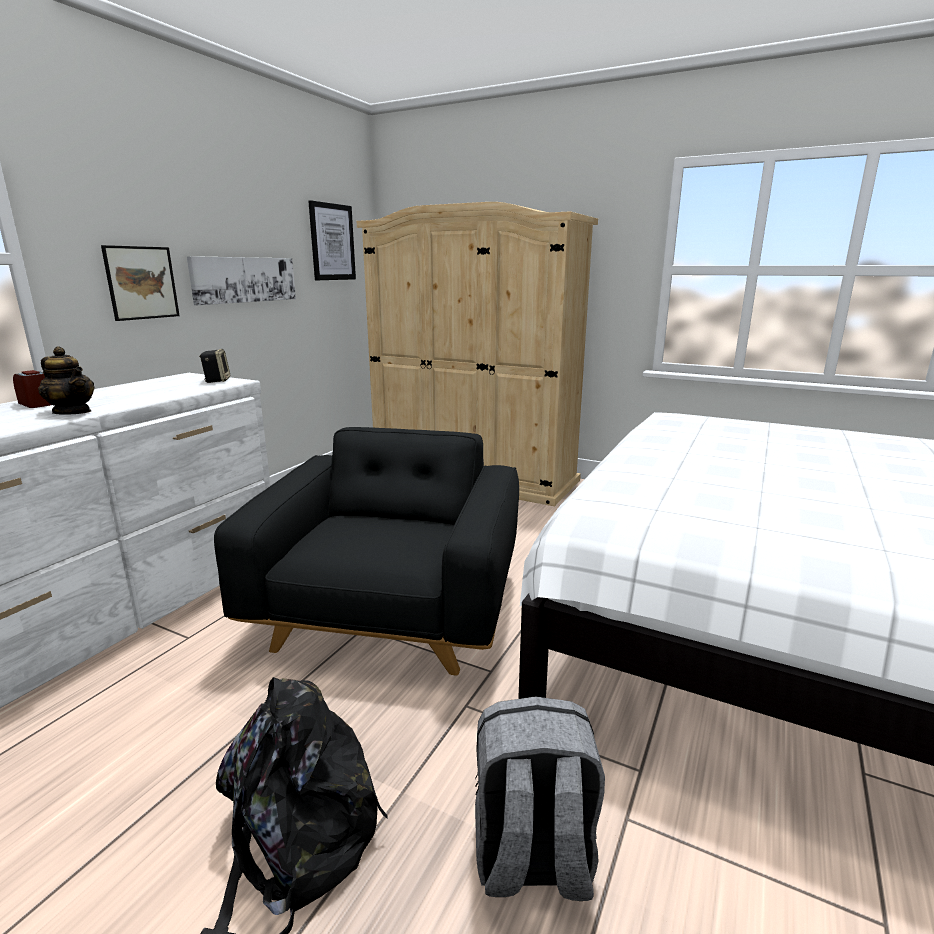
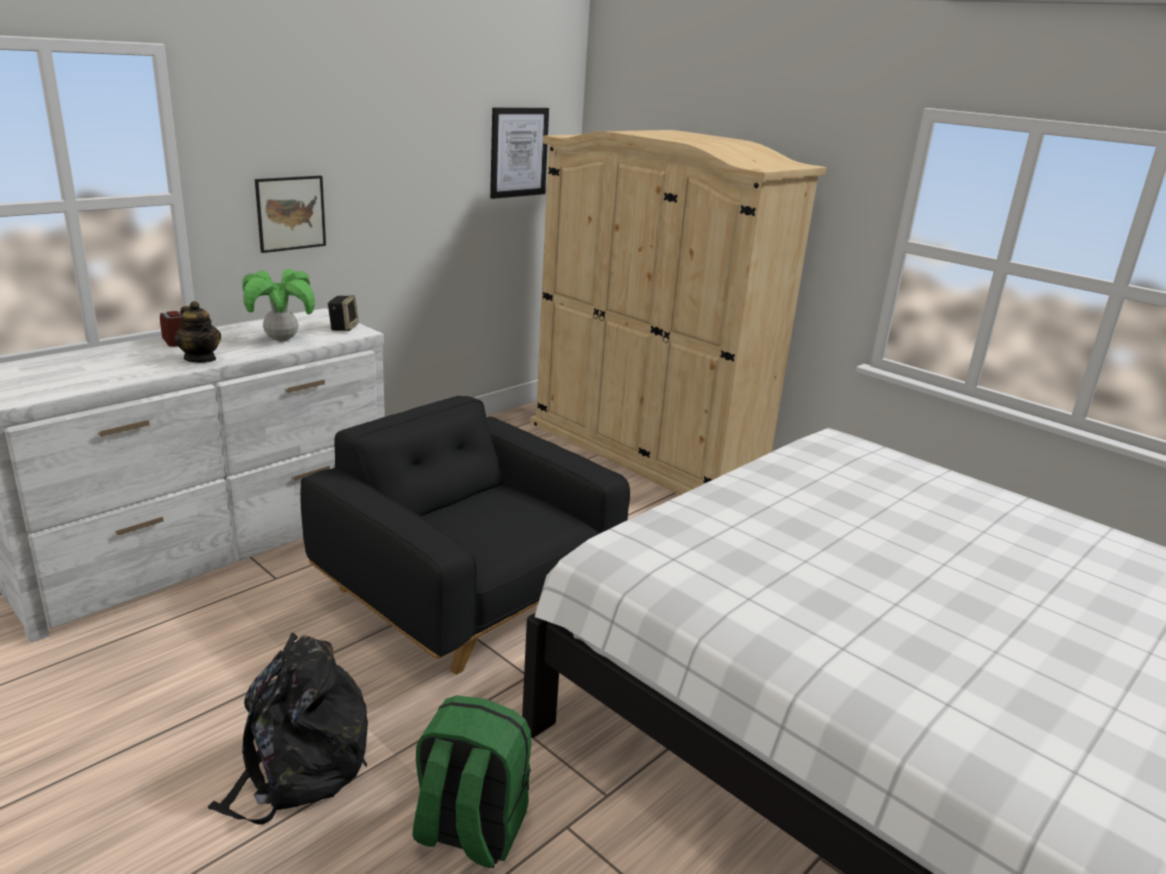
camera: 15 degrees right, 5 degrees up
picture [187,256,296,305] -> none
black armchair [214,427,519,676] -> black armchair turned 75 degrees counterclockwise [300,396,630,675]
grey backpack [475,696,605,901] -> green backpack [412,695,531,868]
none -> potted plant [242,269,315,342]

